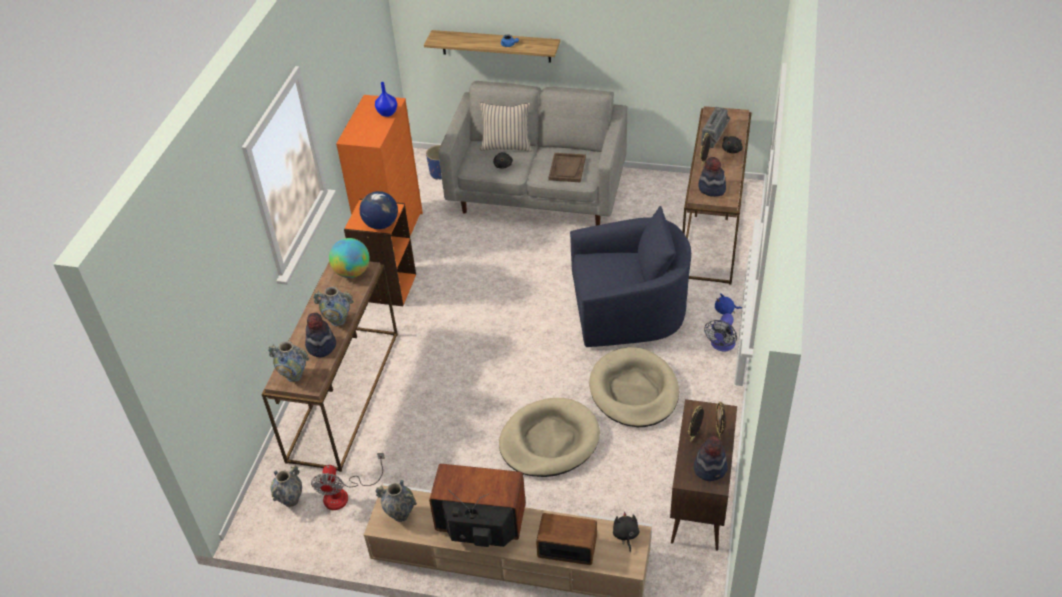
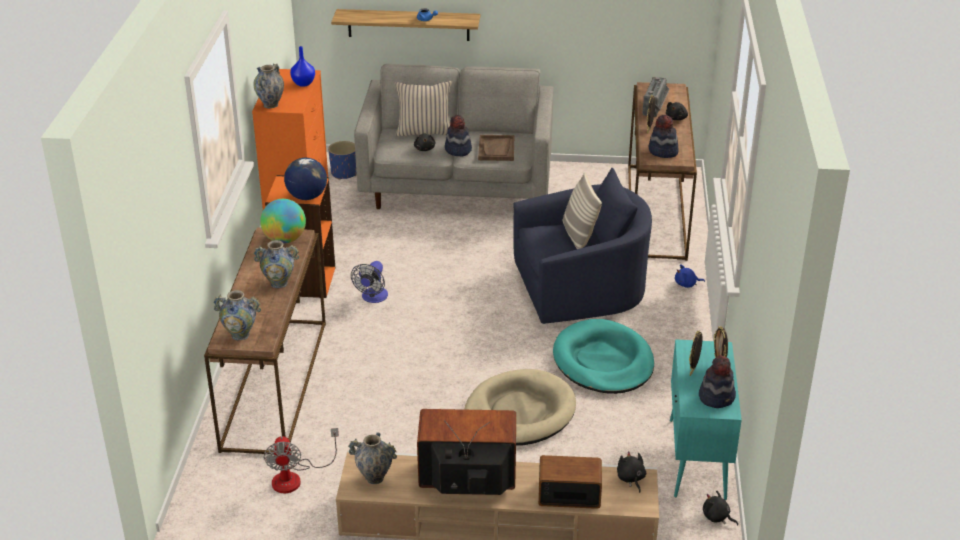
camera: 10 degrees left, 10 degrees down
vase [271,465,302,507] -> vase moved to [254,63,284,109]
hat [305,313,336,357] -> hat moved to [445,115,472,157]
beige dog bed [589,347,679,427] -> turquoise dog bed [553,319,654,394]
brown cabinet [670,399,737,551] -> turquoise cabinet [670,339,742,500]
fan [704,313,737,351] -> fan moved to [351,261,388,303]
none -> pillow [563,172,602,249]
none -> black plush toy [703,491,738,526]

